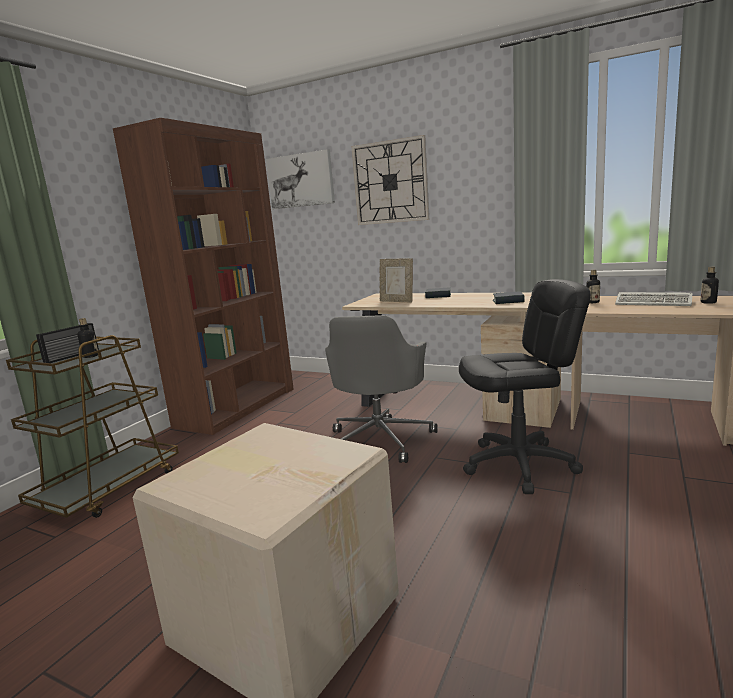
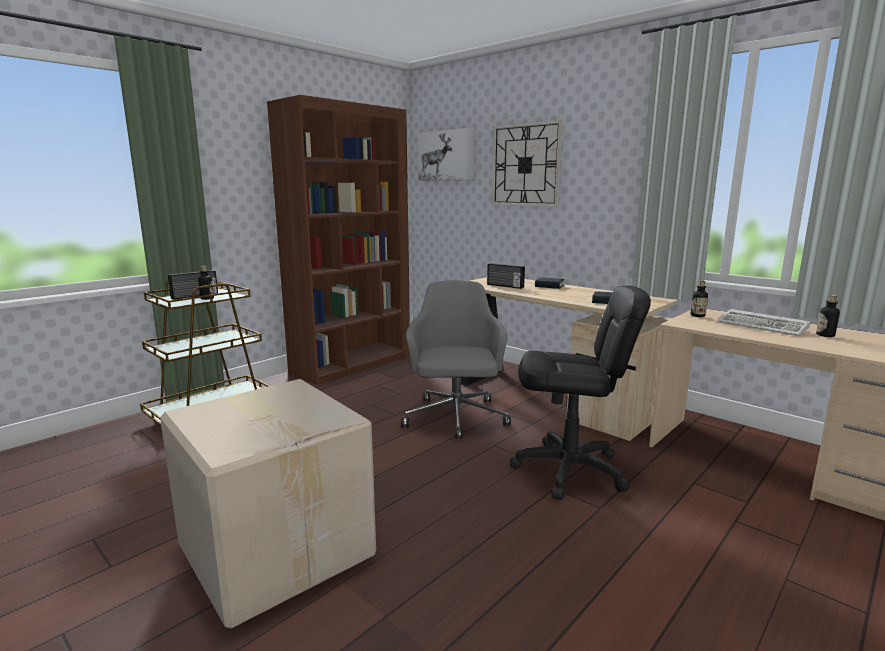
camera: 15 degrees right, 0 degrees up
grey office chair [325,315,438,463] -> grey office chair turned 150 degrees clockwise [401,280,511,439]
picture frame [380,258,413,303] -> radio [487,263,525,289]

